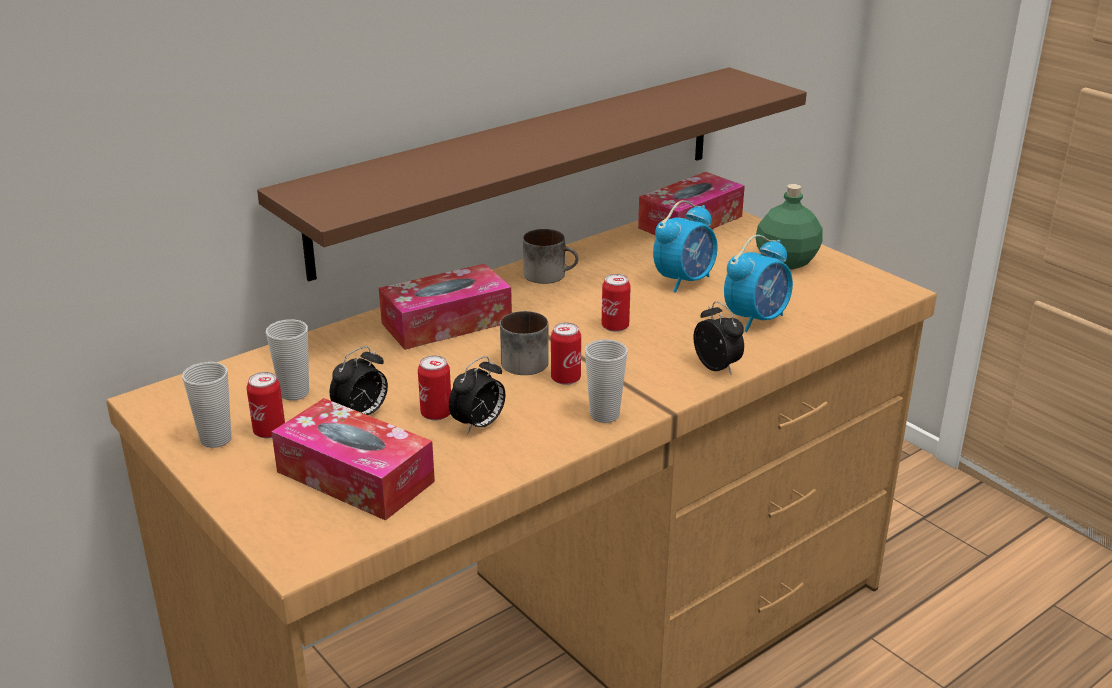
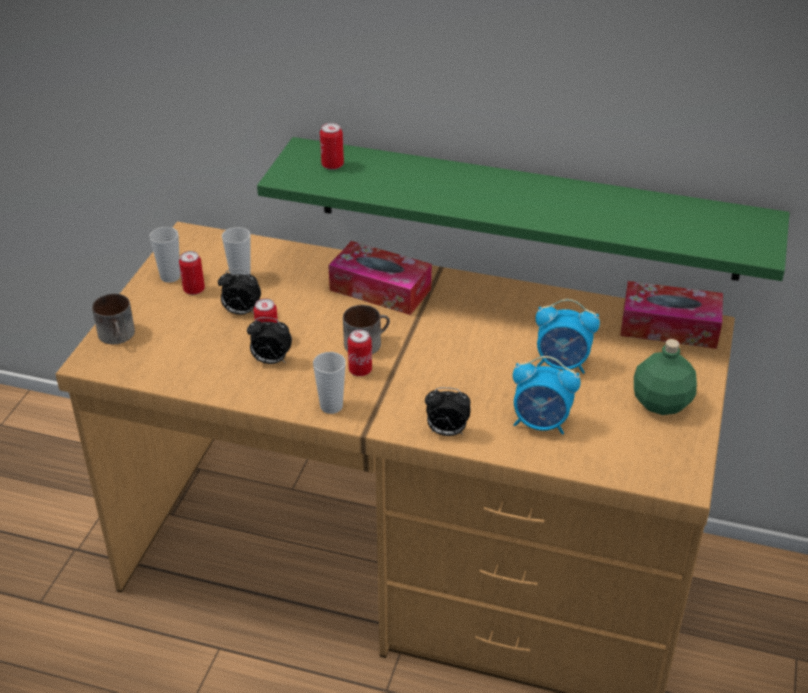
camera: 55 degrees right, 10 degrees up
brown shelf [257,67,807,281] -> green shelf [257,137,790,281]
tissue box [272,398,435,521] -> none
mug [523,229,579,284] -> mug moved to [92,294,135,344]
can [602,274,631,332] -> can moved to [320,123,344,170]
alarm clock [693,301,744,375] -> alarm clock turned 75 degrees clockwise [425,387,471,436]

